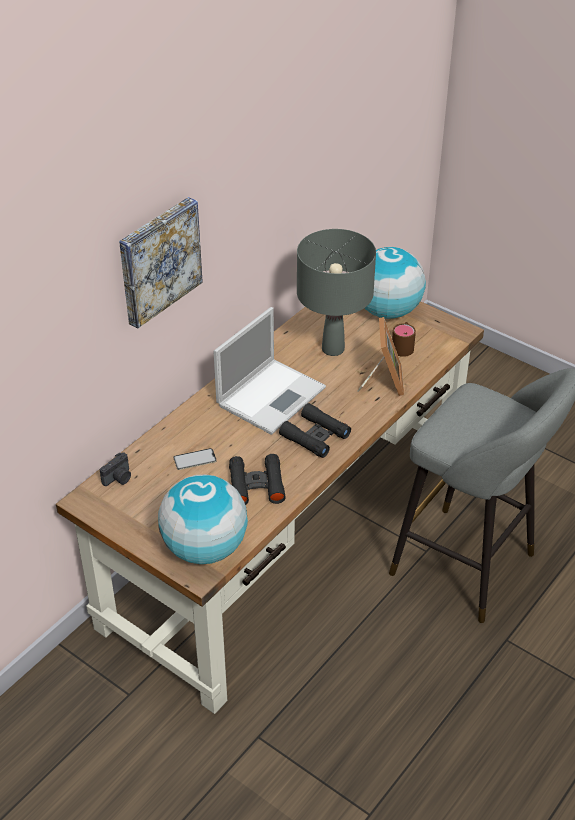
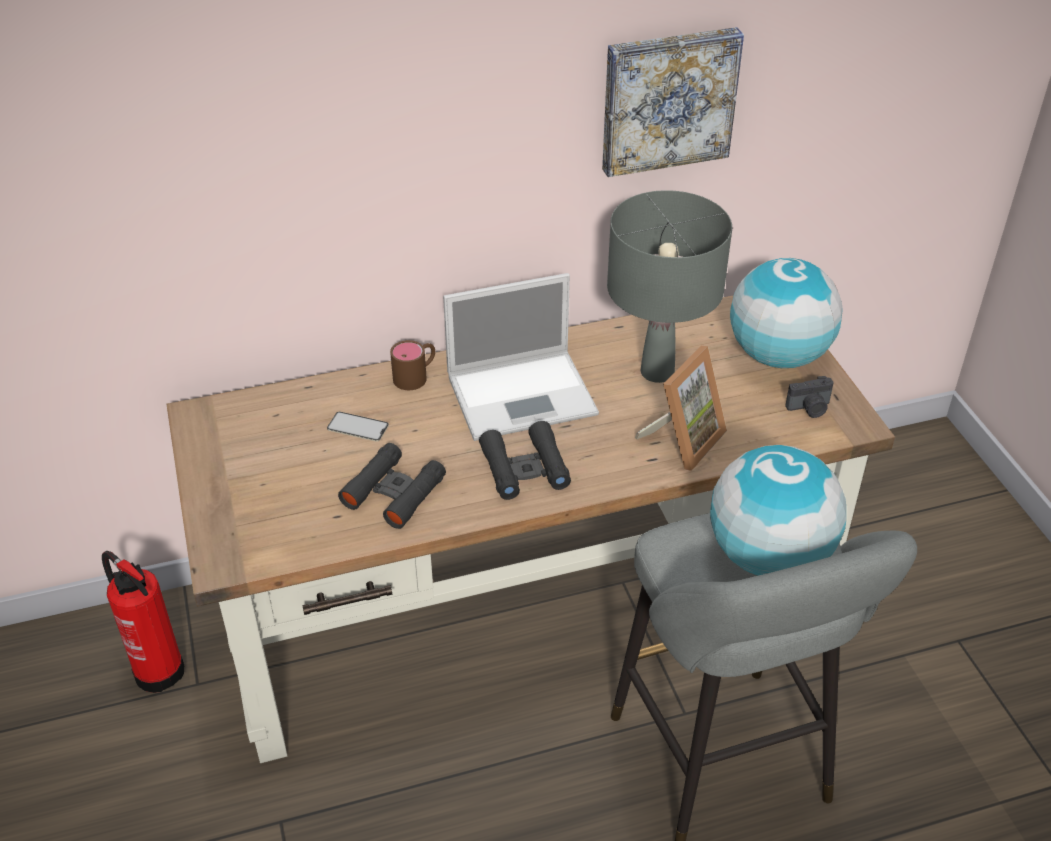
camera: 35 degrees right, 0 degrees up
camera [100,452,131,486] -> camera moved to [785,376,834,418]
picture [119,197,203,329] -> picture moved to [602,27,744,177]
globe [158,474,248,564] -> globe moved to [710,445,846,576]
brown mug [392,322,416,357] -> brown mug moved to [390,340,435,390]
none -> fire extinguisher [102,551,184,693]

